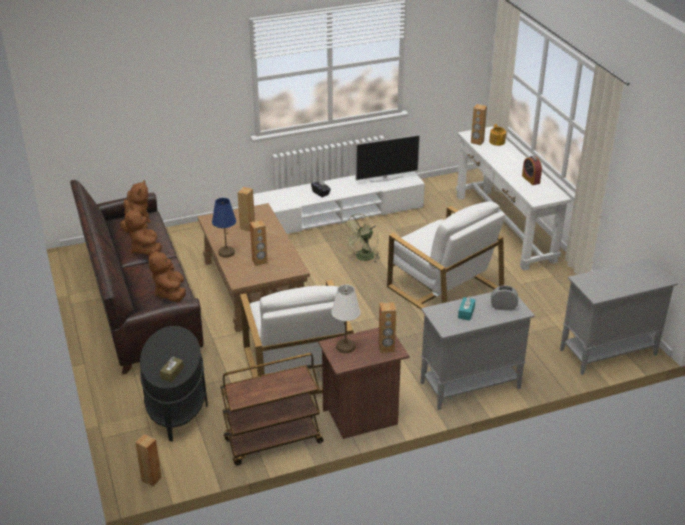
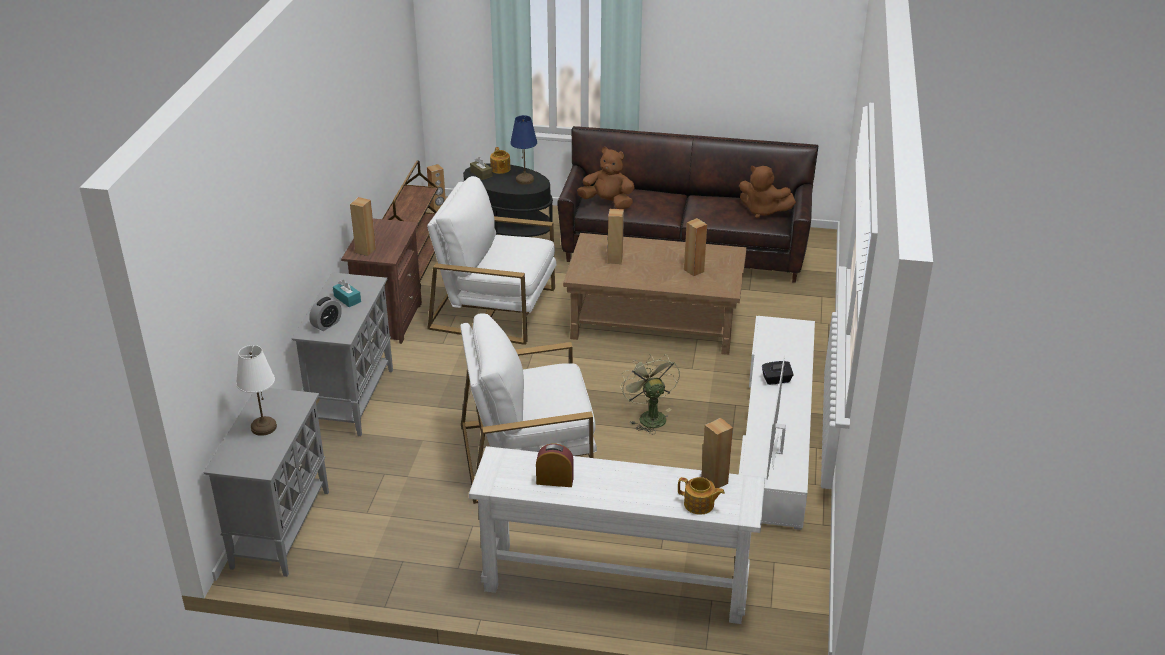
camera: 120 degrees right, 0 degrees up
brown plush toy [125,207,162,256] -> none
blue table lamp [212,198,236,258] -> blue table lamp moved to [510,115,537,185]
white table lamp [332,285,360,353] -> white table lamp moved to [236,345,277,436]
none -> teapot [490,147,511,174]

